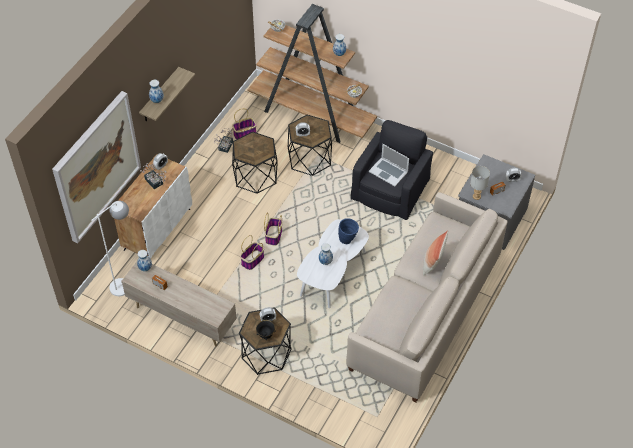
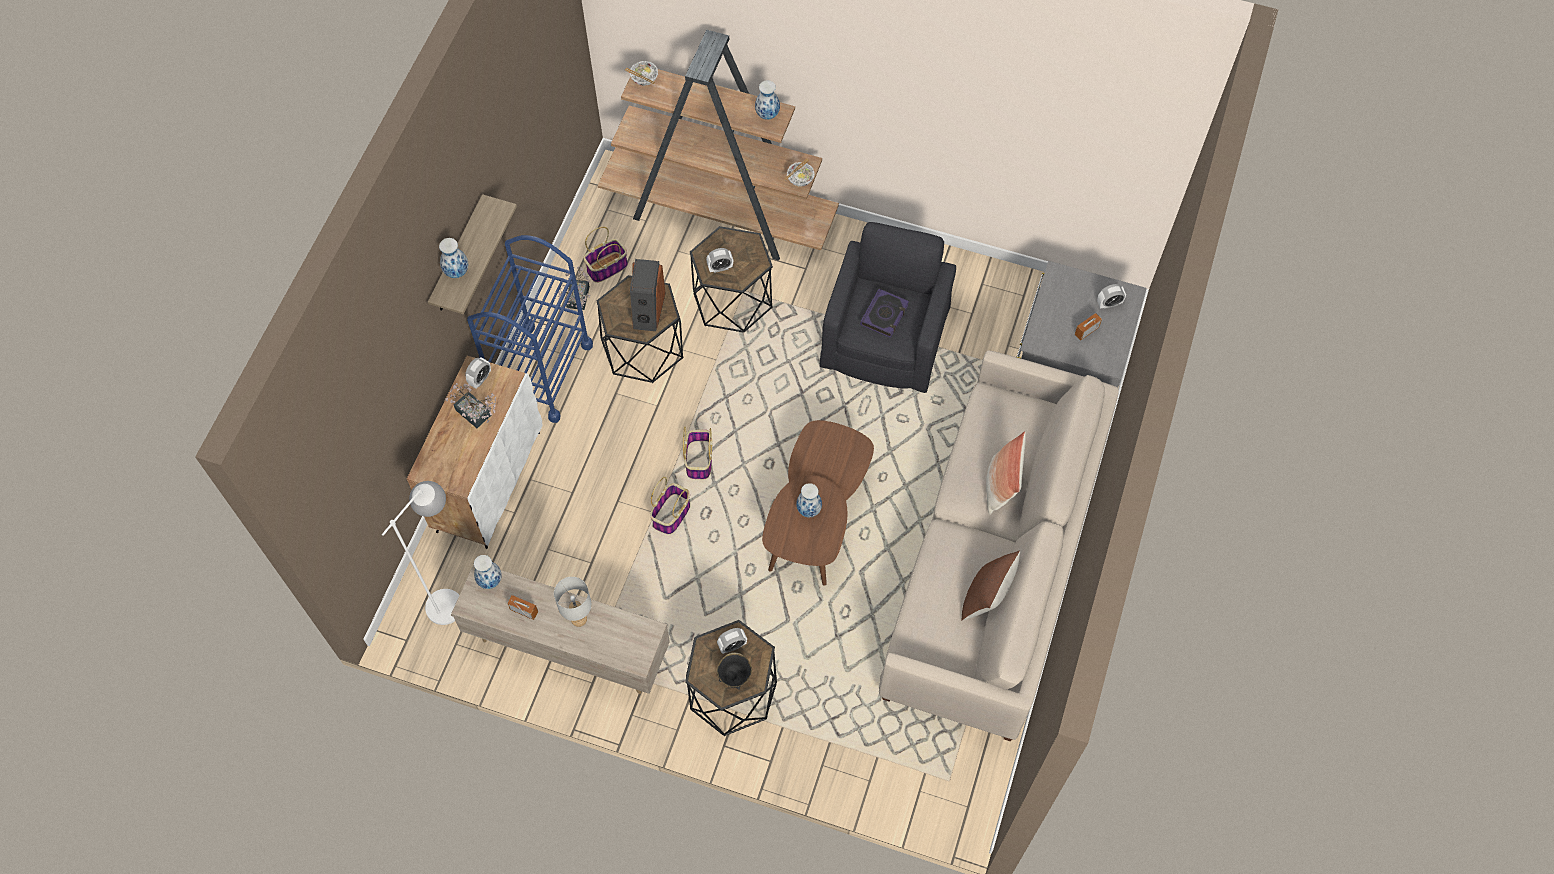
camera: 10 degrees left, 10 degrees up
picture [52,91,141,243] -> none
white coffee table [297,219,369,308] -> brown coffee table [762,420,874,586]
blue vase [338,218,359,244] -> none
laptop [369,144,409,186] -> book [860,289,909,338]
grey table lamp [470,166,490,200] -> grey table lamp moved to [554,577,592,627]
none -> blue cart [467,235,593,423]
none -> speaker [630,259,665,331]
none -> brown pillow [961,551,1020,621]

